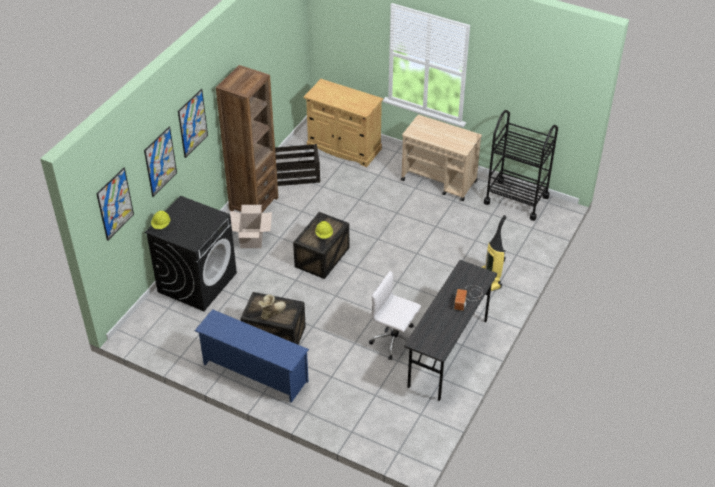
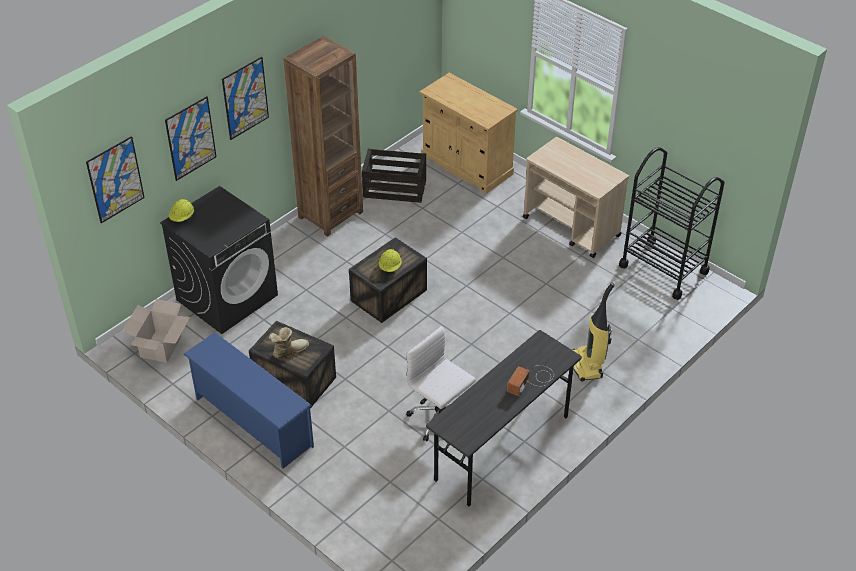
camera: 15 degrees right, 0 degrees up
cardboard box [230,205,272,248] -> cardboard box moved to [122,299,190,363]

